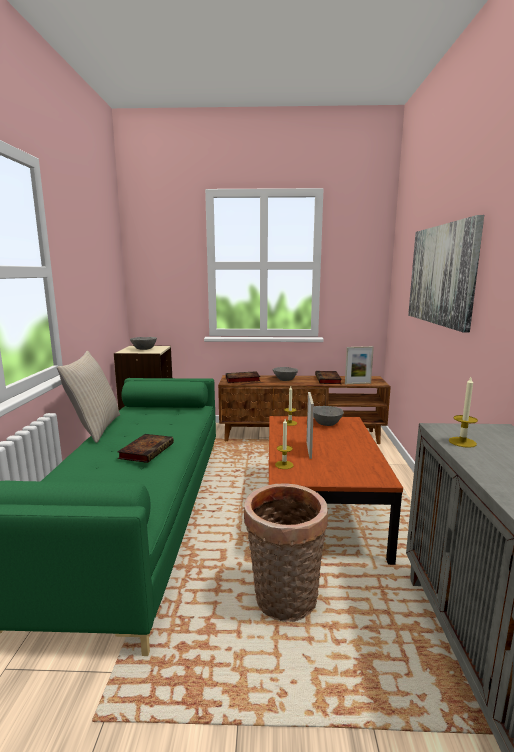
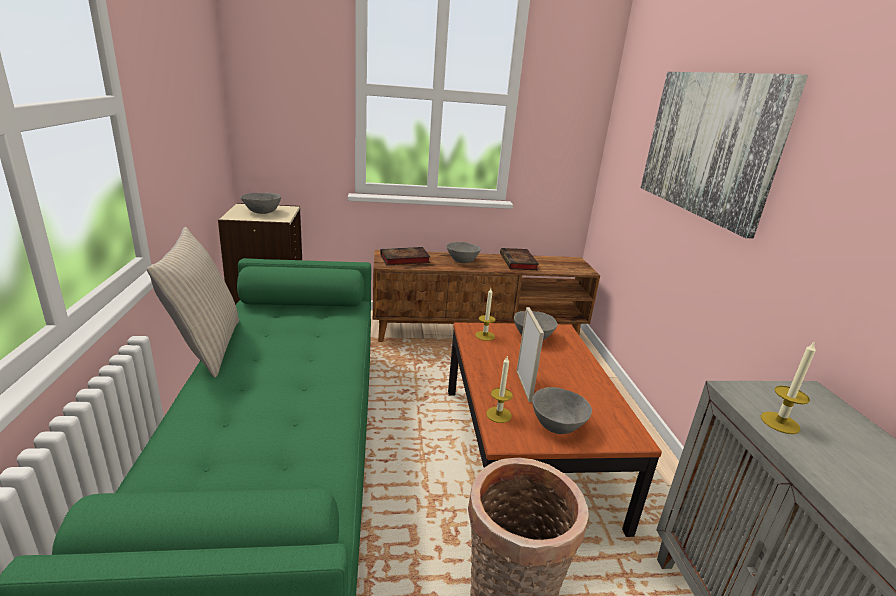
camera: 10 degrees left, 10 degrees up
book [117,434,174,463] -> none
picture frame [345,346,374,384] -> none
none -> grey bowl [532,387,592,434]

